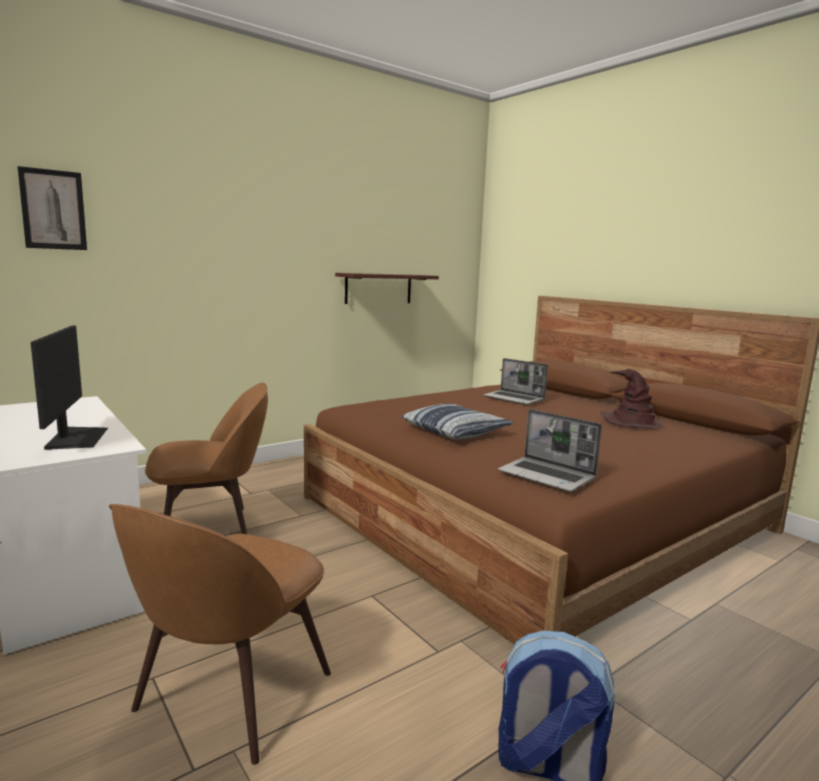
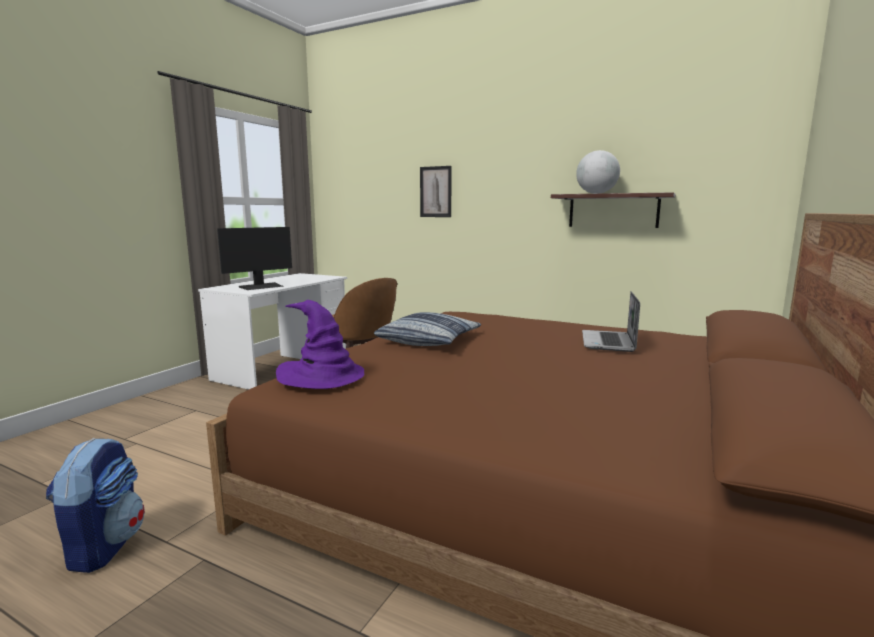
camera: 65 degrees right, 0 degrees up
picture [17,166,87,250] -> picture moved to [420,166,452,217]
brown chair [109,504,331,765] -> none
laptop [498,409,602,492] -> purple hat [276,300,364,389]
brown hat [600,369,663,429] -> none
none -> globe [576,150,620,194]

